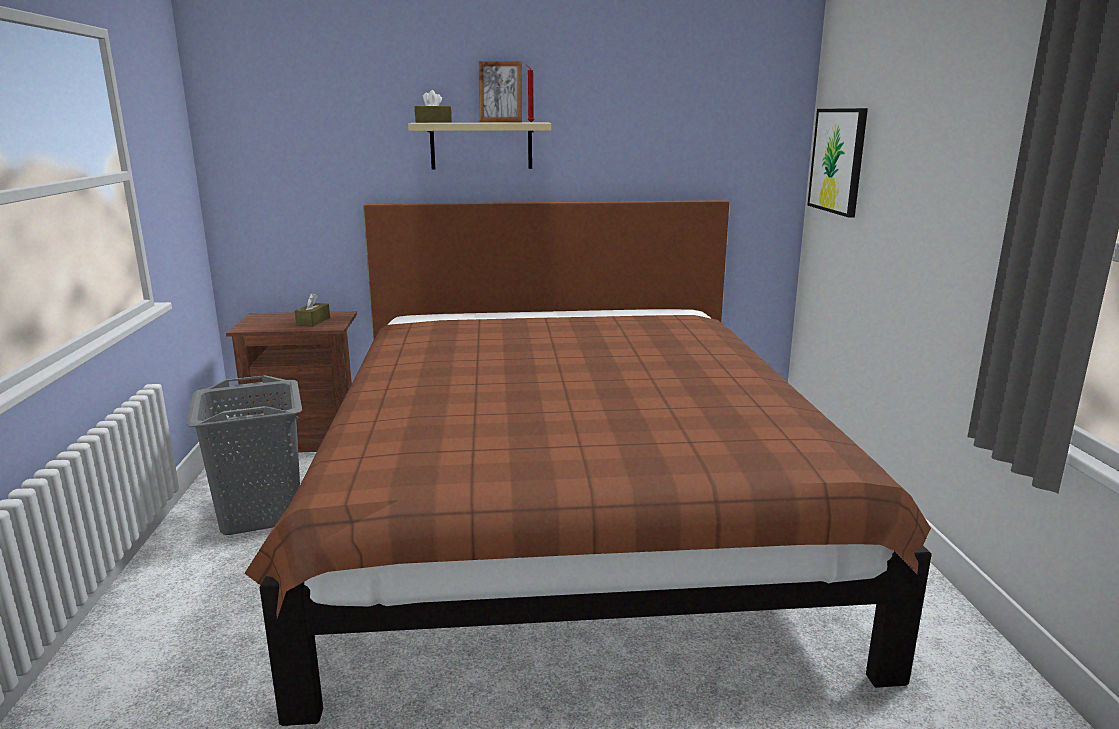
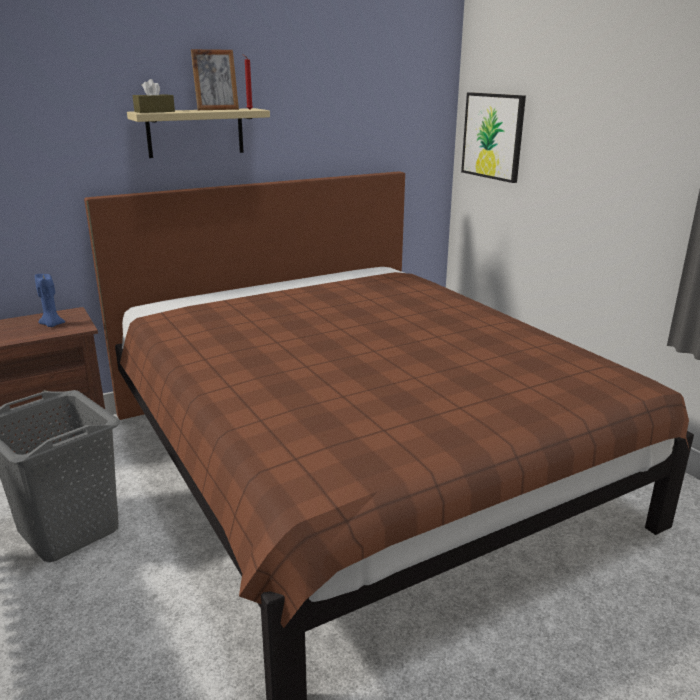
camera: 25 degrees left, 5 degrees up
brown tissue box [295,293,330,327] -> blue candle [35,274,65,327]

